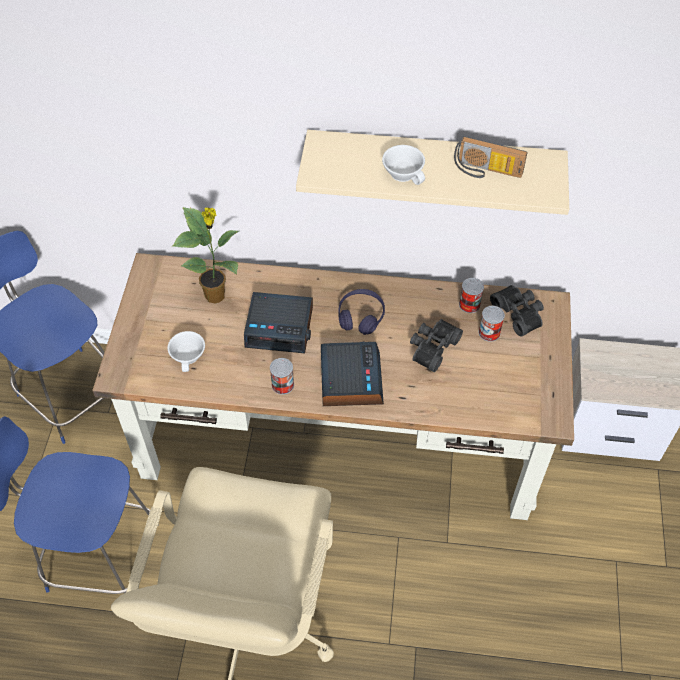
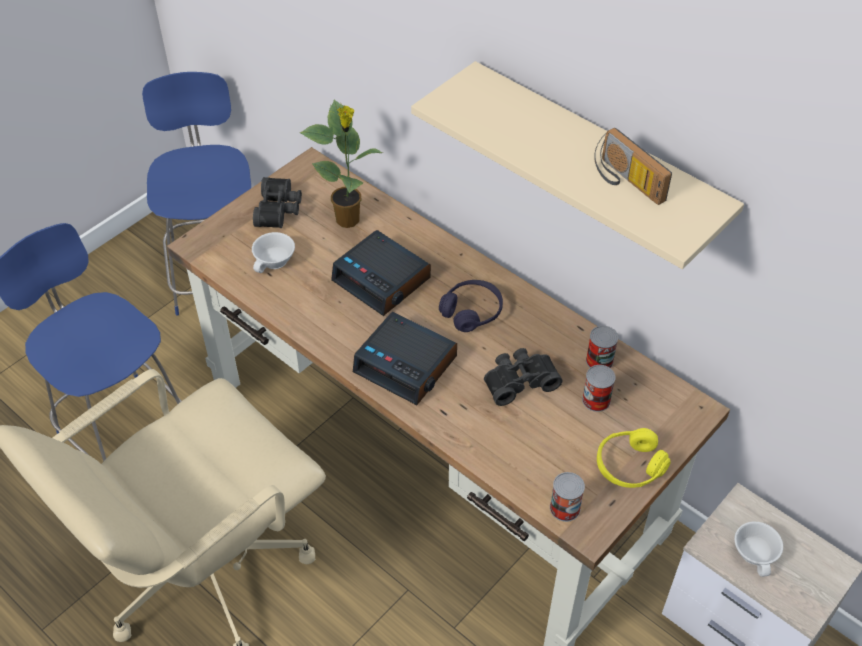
camera: 35 degrees right, 5 degrees down
can [270,358,294,395] -> can moved to [550,472,585,522]
alarm clock [321,342,384,406] -> alarm clock turned 90 degrees clockwise [353,311,457,405]
white cup [382,145,425,185] -> white cup moved to [734,522,783,577]
black binoculars [490,285,544,337] -> black binoculars moved to [253,177,302,228]
none -> yellow headphones [597,428,670,488]

